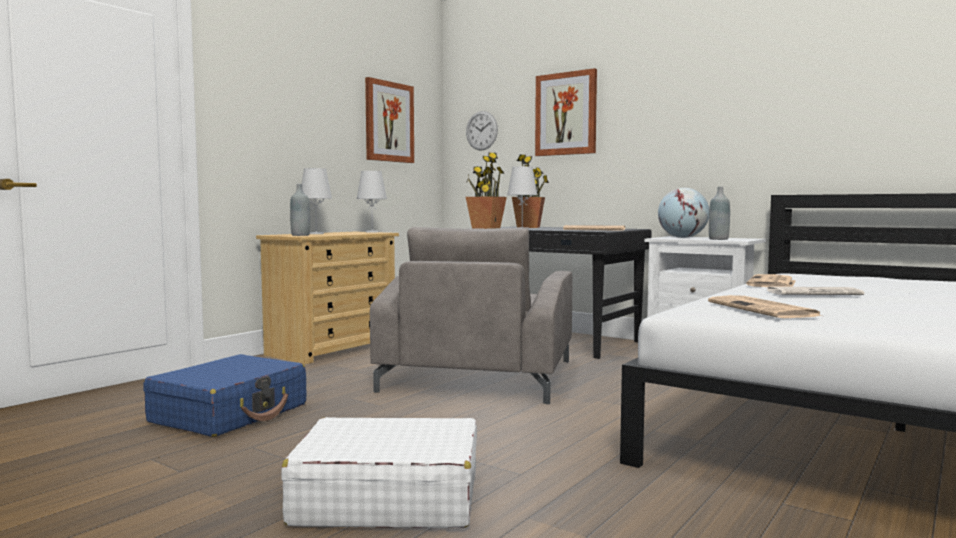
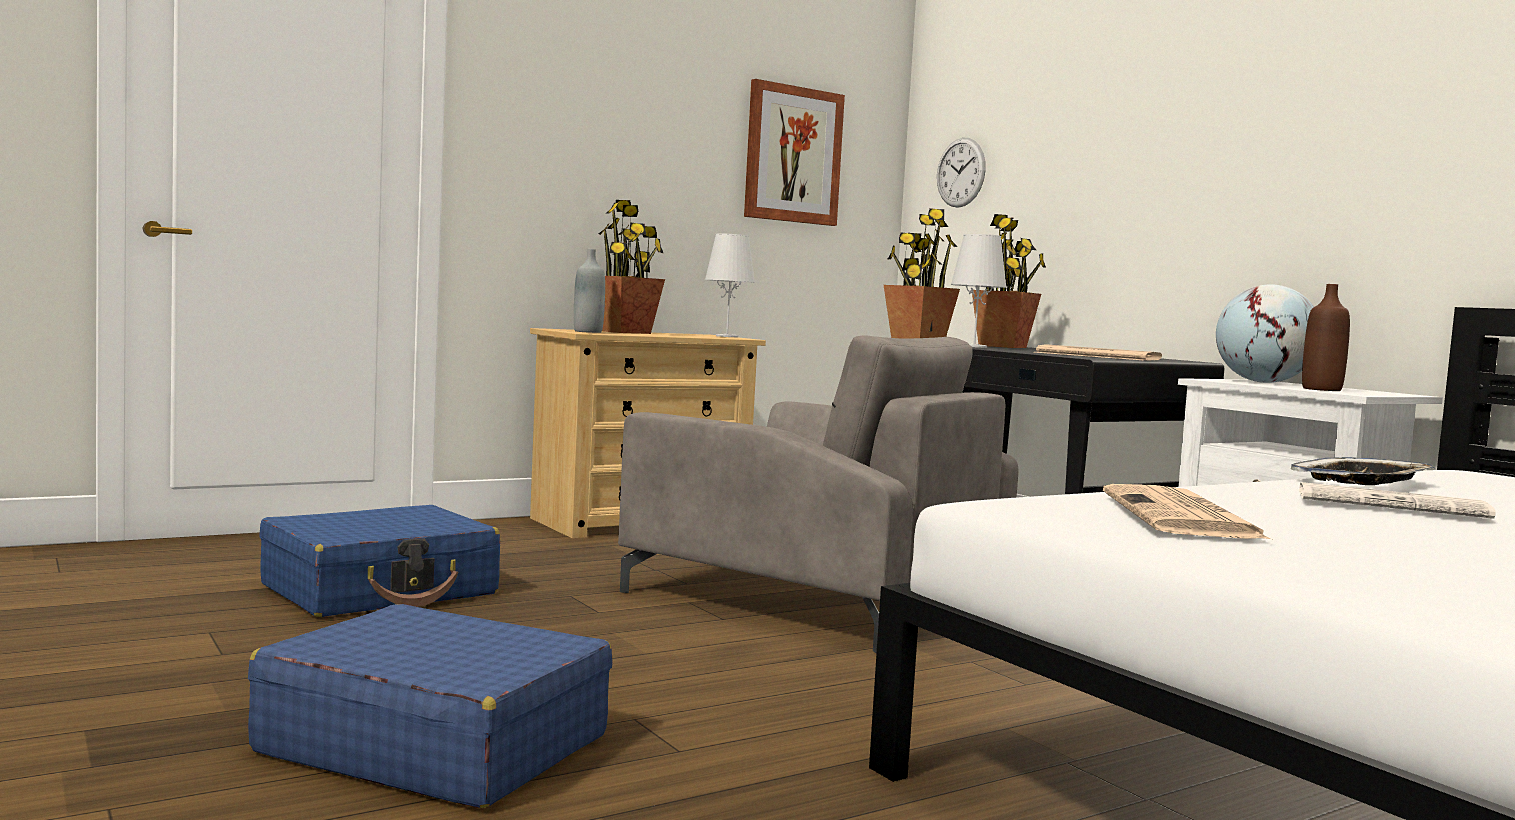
camera: 20 degrees right, 0 degrees up
white suitcase [282,417,477,528] -> blue suitcase [248,604,613,808]
white table lamp [302,168,332,234] -> potted plant [599,200,665,334]
grey armchair [370,227,572,404] -> grey armchair turned 90 degrees counterclockwise [618,335,1018,654]
picture [535,68,597,156] -> none
grey bottle [709,187,730,240] -> brown bottle [1302,284,1350,391]
newspaper [746,274,796,287] -> tray [1291,457,1435,485]

